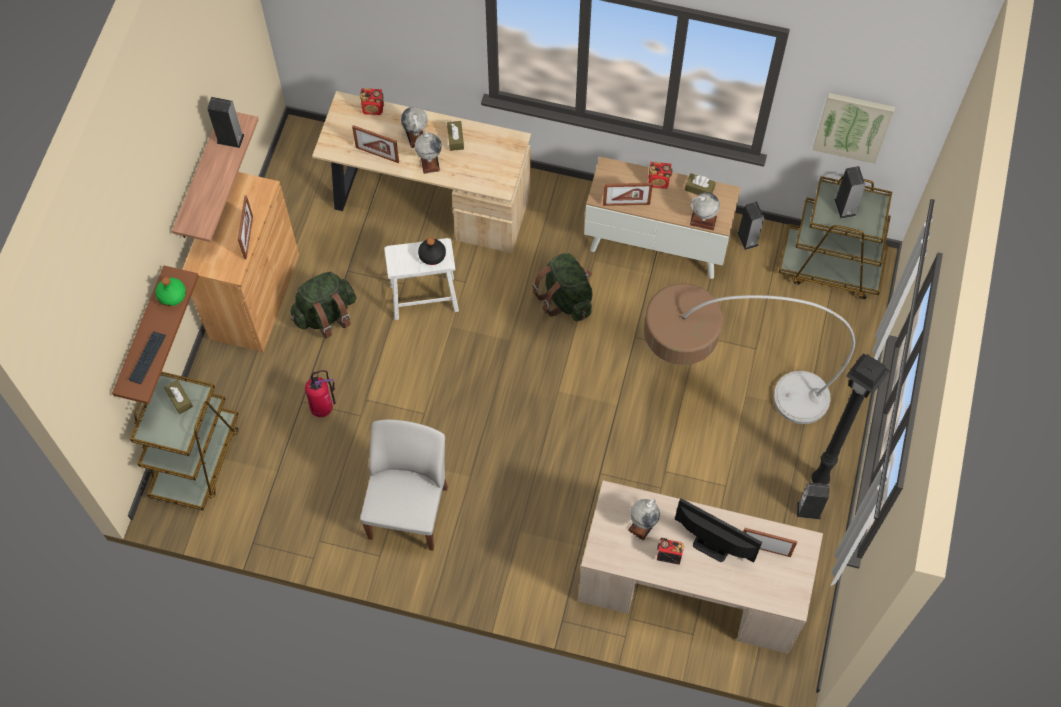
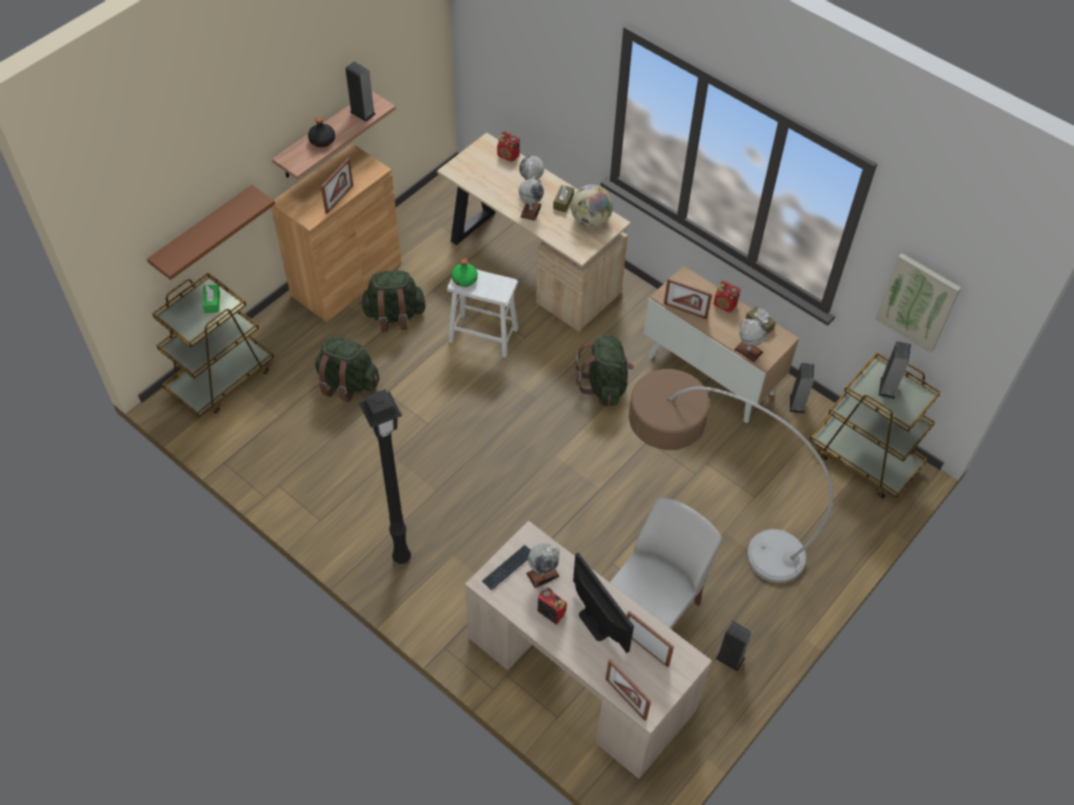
camera: 25 degrees right, 10 degrees down
keyboard [129,331,166,384] -> keyboard moved to [482,545,530,590]
green bottle [155,277,186,306] -> green bottle moved to [451,258,478,287]
brown tissue box [164,380,193,414] -> green tissue box [202,284,220,313]
fire extinguisher [305,370,336,417] -> green backpack [315,337,379,402]
picture frame [352,125,399,163] -> picture frame moved to [606,659,651,721]
white chair [360,419,448,551] -> white chair moved to [610,497,722,629]
black bottle [418,238,446,265] -> black bottle moved to [308,117,335,147]
black floor lamp [811,353,890,484] -> black floor lamp moved to [359,389,411,564]
none -> globe [571,185,613,227]

